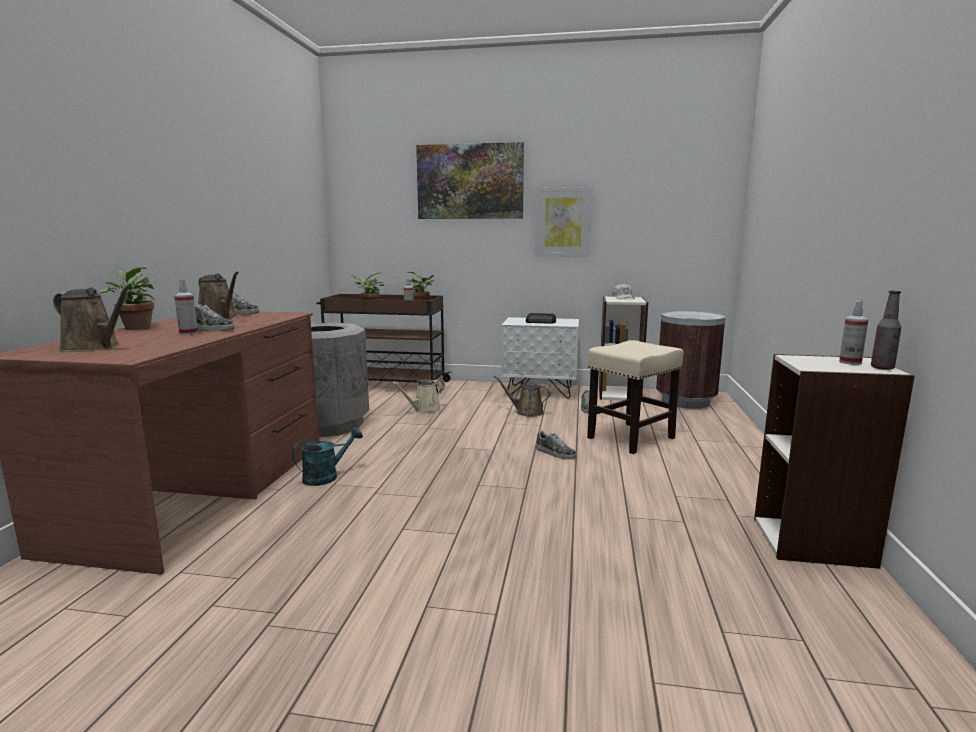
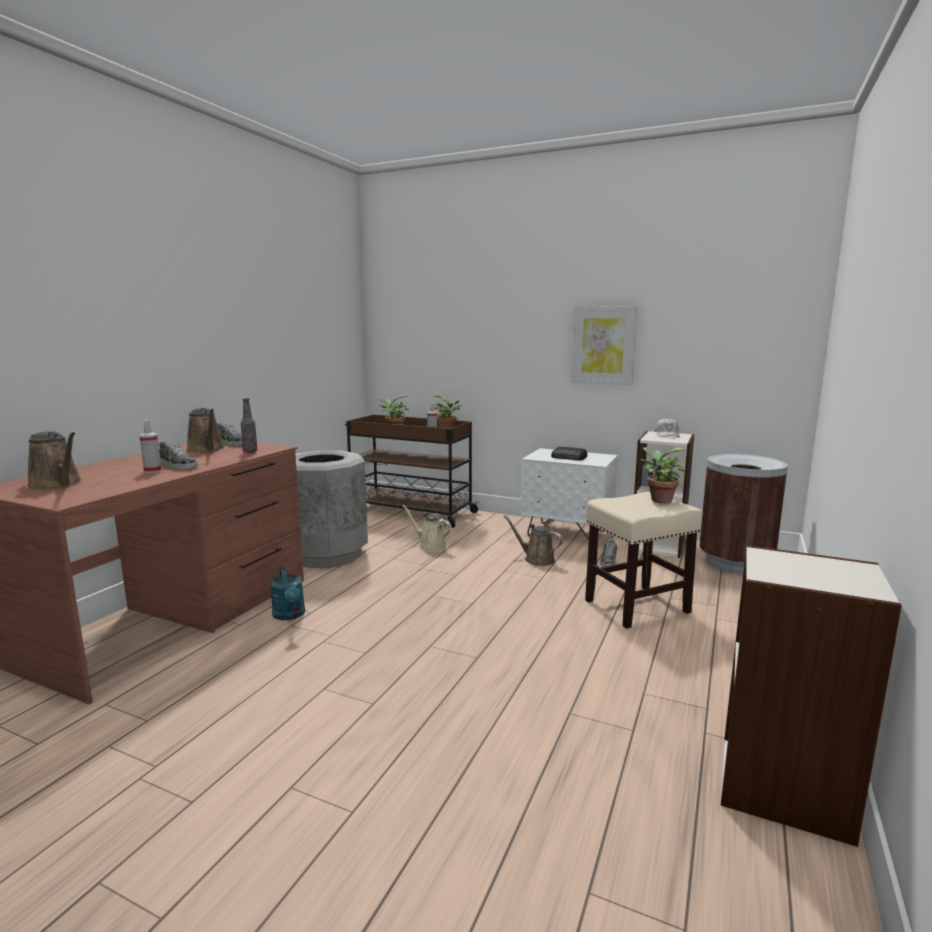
camera: 15 degrees right, 0 degrees up
potted plant [100,266,156,330] -> potted plant moved to [640,447,686,504]
turquoise watering can [292,427,363,486] -> turquoise watering can turned 90 degrees clockwise [270,566,305,620]
beige watering can [392,379,445,413] -> beige watering can turned 60 degrees clockwise [402,505,452,552]
picture [416,142,524,219] -> none
shoe [536,430,577,459] -> none
spray bottle [839,301,869,365] -> none
bottle [871,291,901,370] -> bottle moved to [241,398,258,453]

